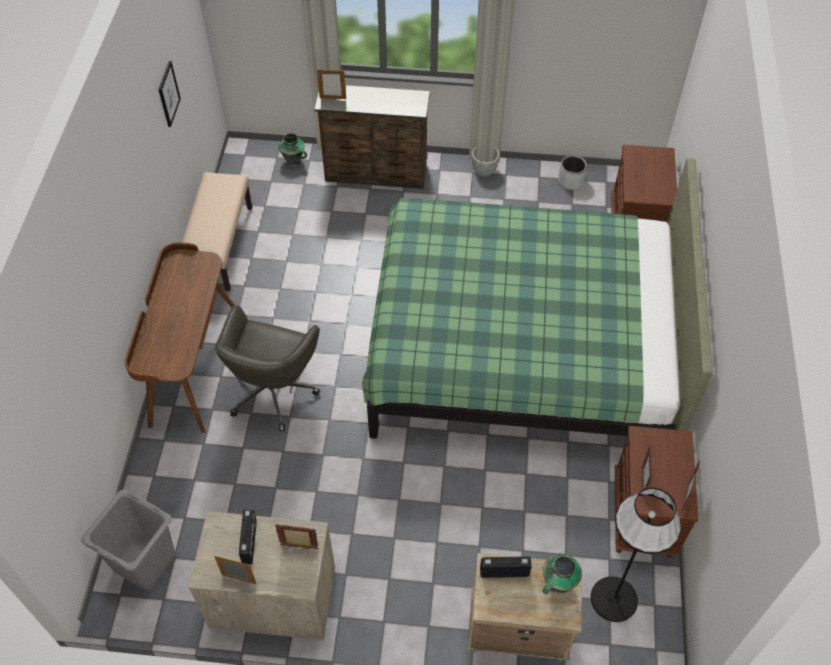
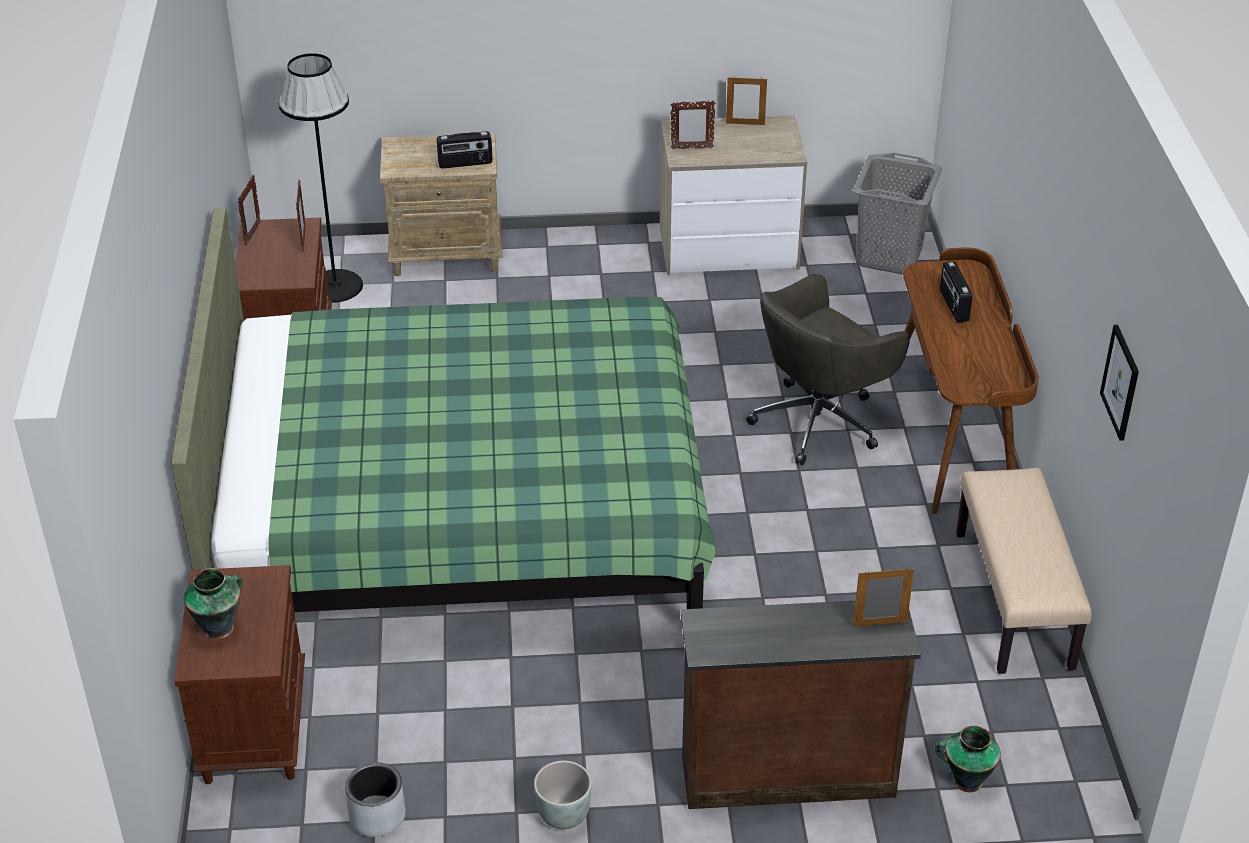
camera: 170 degrees right, 15 degrees down
grey office chair [215,305,320,431] -> grey office chair turned 135 degrees counterclockwise [746,274,910,465]
radio [239,509,257,564] -> radio moved to [940,261,973,323]
vase [543,554,582,594] -> vase moved to [184,568,243,639]

